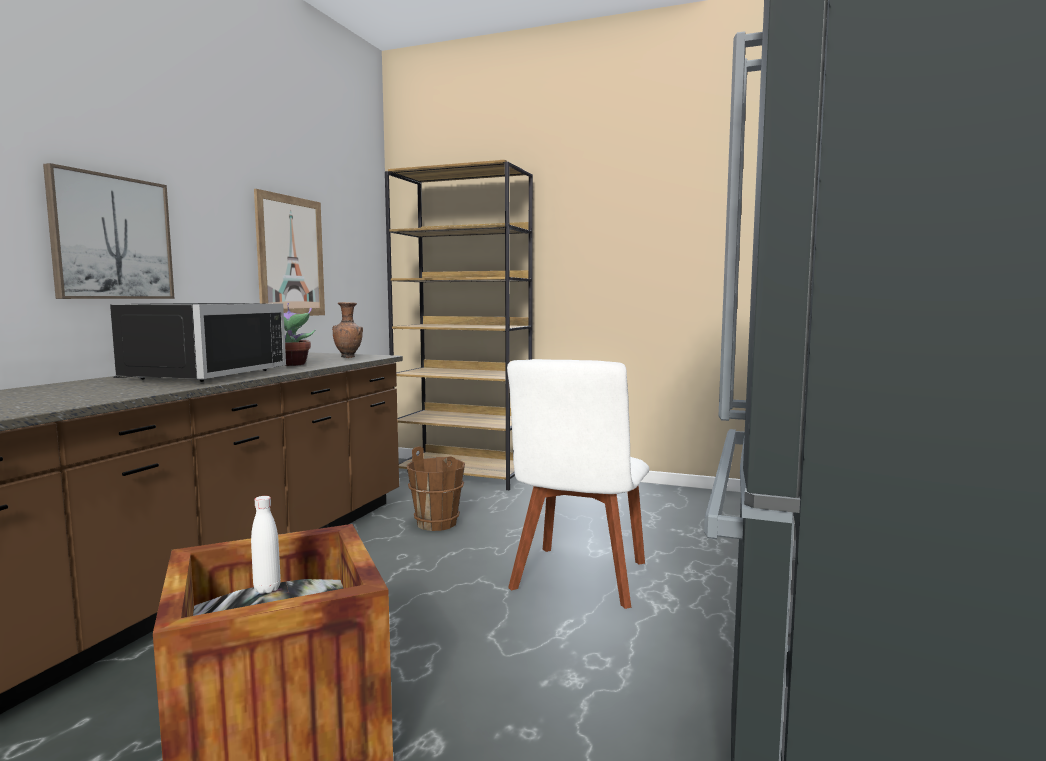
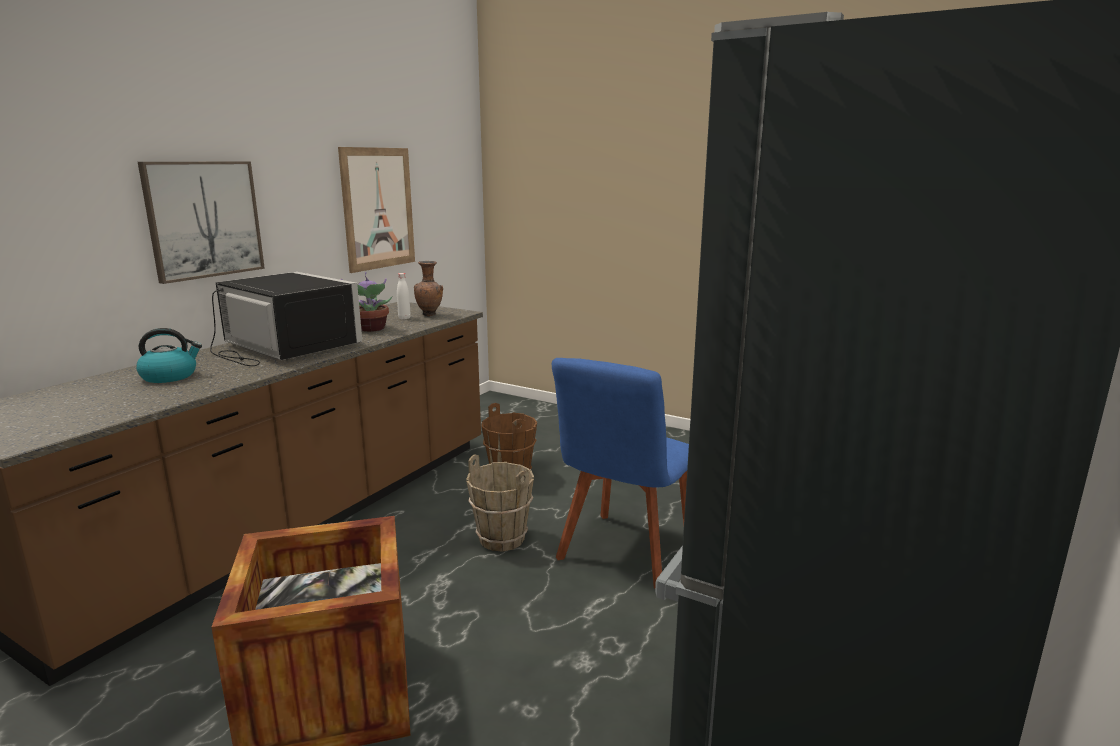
camera: 10 degrees right, 10 degrees up
black microwave [110,303,286,382] -> black microwave turned 75 degrees counterclockwise [210,272,362,366]
white bottle [251,496,281,594] -> white bottle moved to [397,273,411,319]
brown bookcase [385,160,533,490] -> none
white chair [507,359,649,609] -> blue chair [552,358,689,589]
none -> kettle [136,328,202,383]
none -> brown bucket [466,454,534,551]

